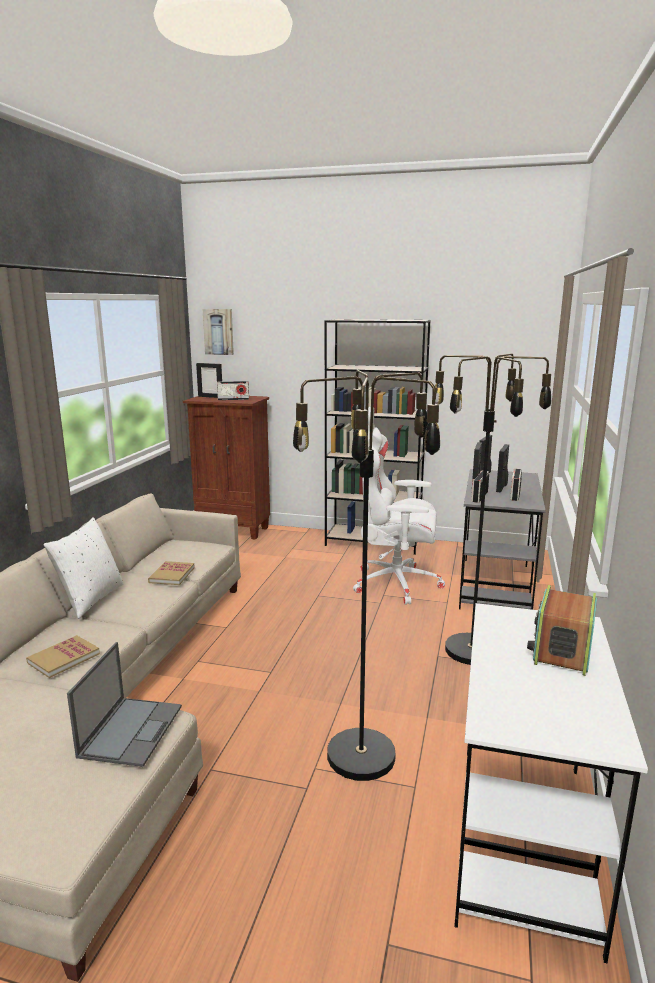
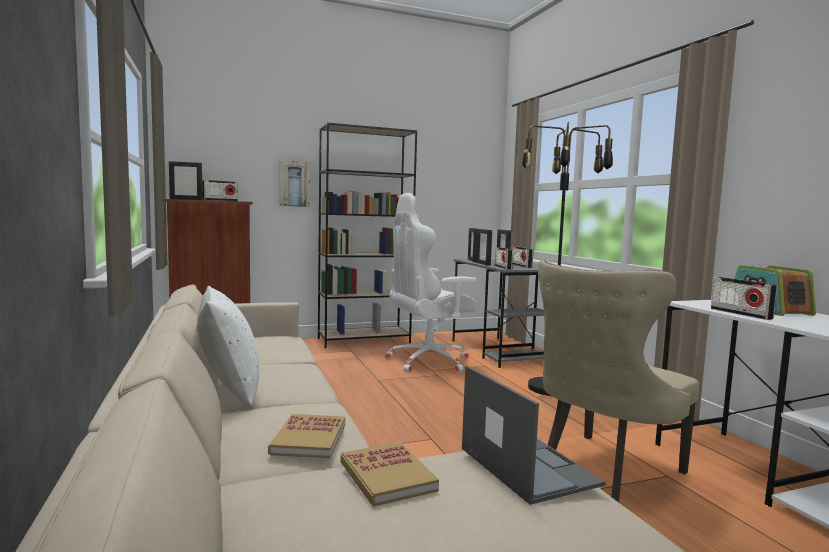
camera: 35 degrees left, 10 degrees down
book [148,561,195,585] -> book moved to [341,442,439,507]
picture [203,309,234,355] -> picture moved to [279,161,310,207]
floor lamp [293,370,440,781] -> beige chair [538,259,699,502]
none -> radio [711,277,777,320]

